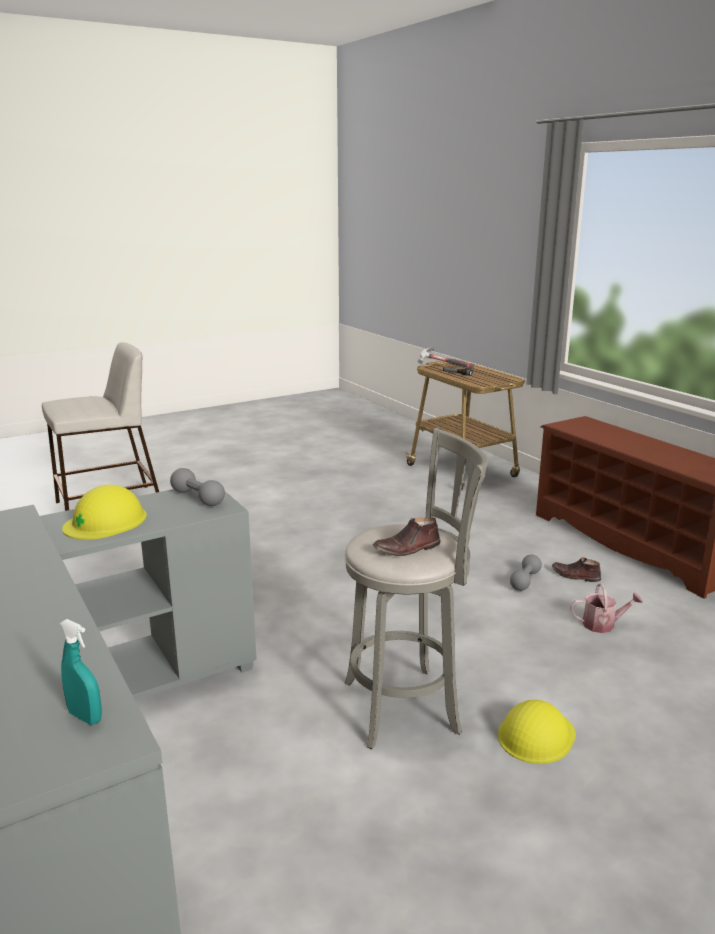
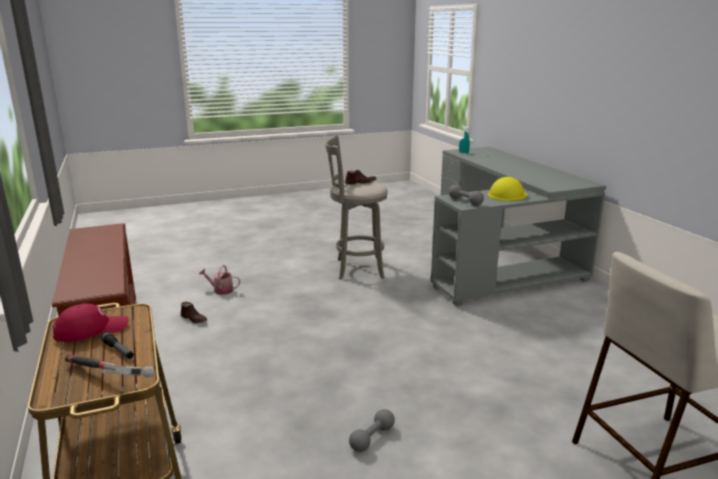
camera: 170 degrees left, 0 degrees up
yellow hard hat [498,700,576,764] -> none
grey dumbbell [510,555,542,591] -> grey dumbbell moved to [349,409,395,452]
none -> red cap [53,303,129,342]

